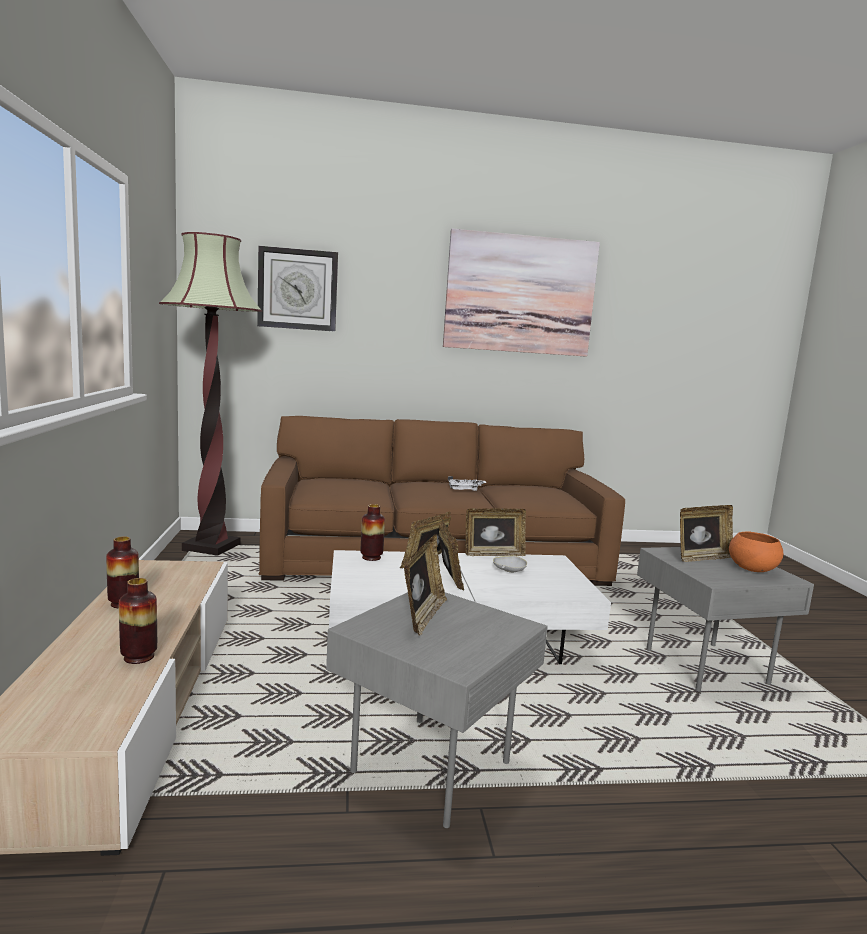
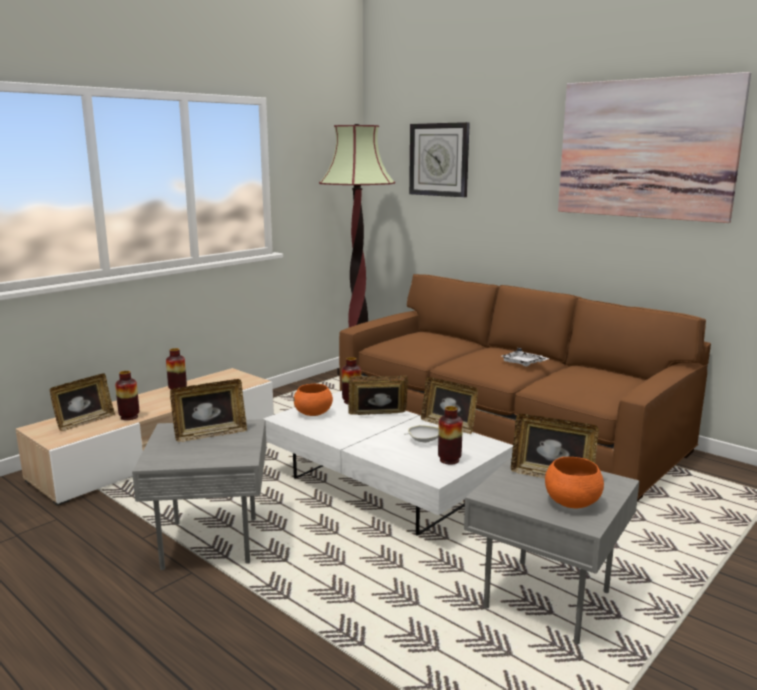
camera: 50 degrees right, 5 degrees up
picture frame [439,520,464,590] -> picture frame moved to [50,373,115,431]
none -> orange bowl [294,384,333,416]
none -> vase [438,406,463,465]

